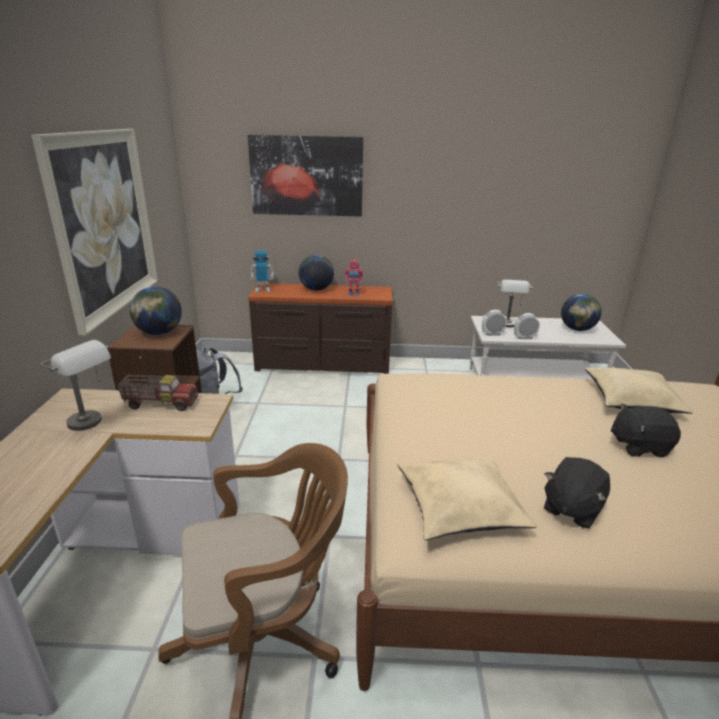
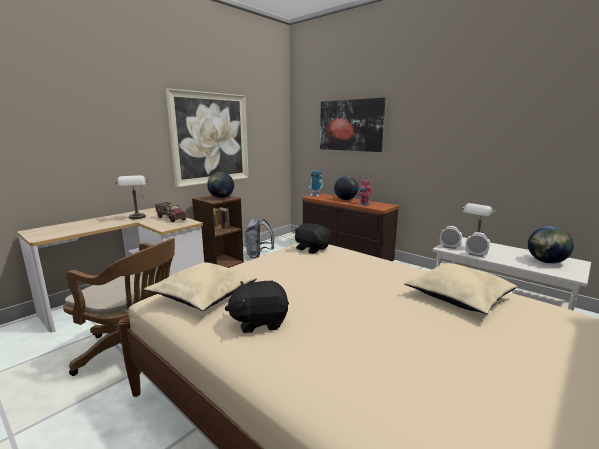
camera: 40 degrees right, 10 degrees down
black plush toy [611,404,681,457] -> black plush toy moved to [295,223,331,254]

